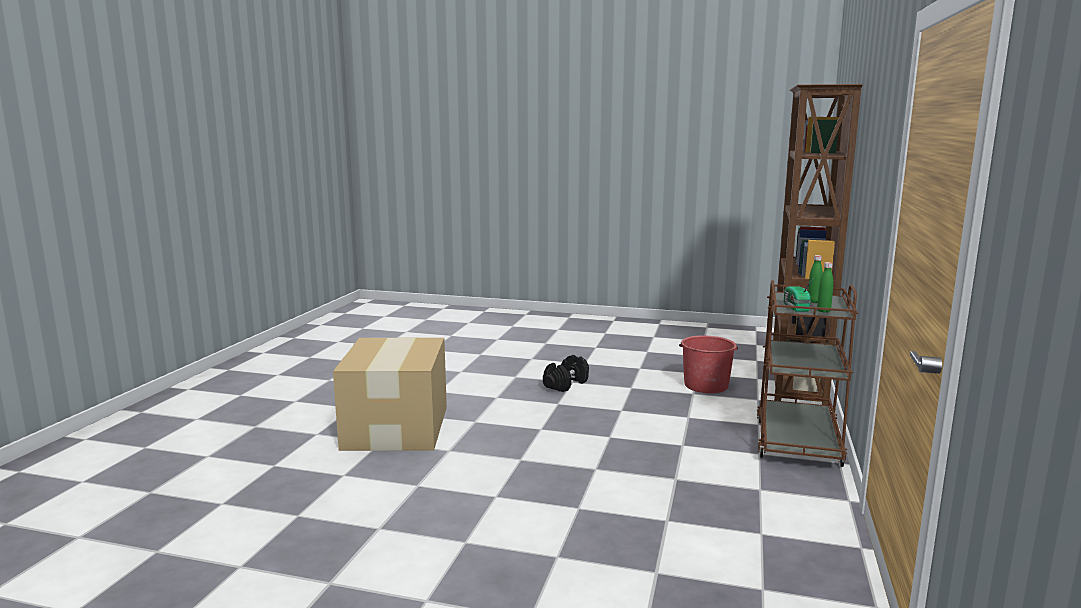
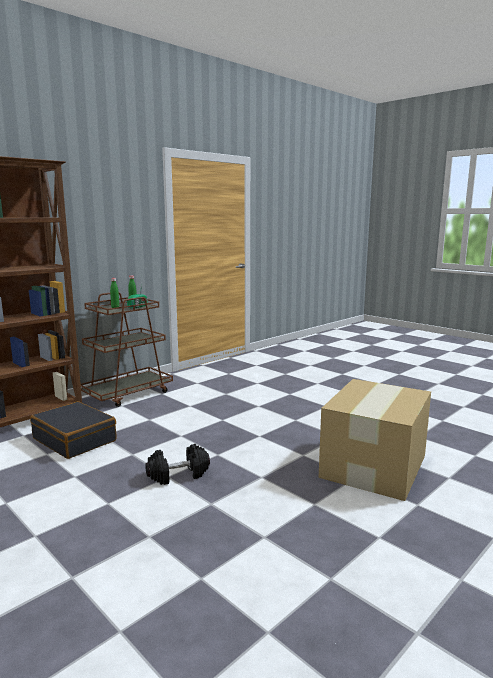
camera: 150 degrees left, 0 degrees up
red bucket [679,336,738,393] -> black suitcase [30,401,116,459]

